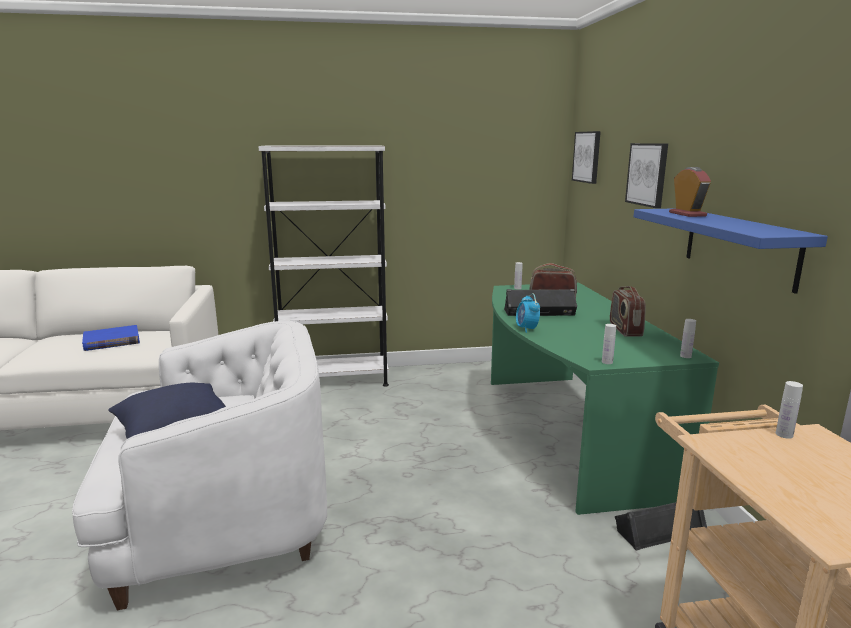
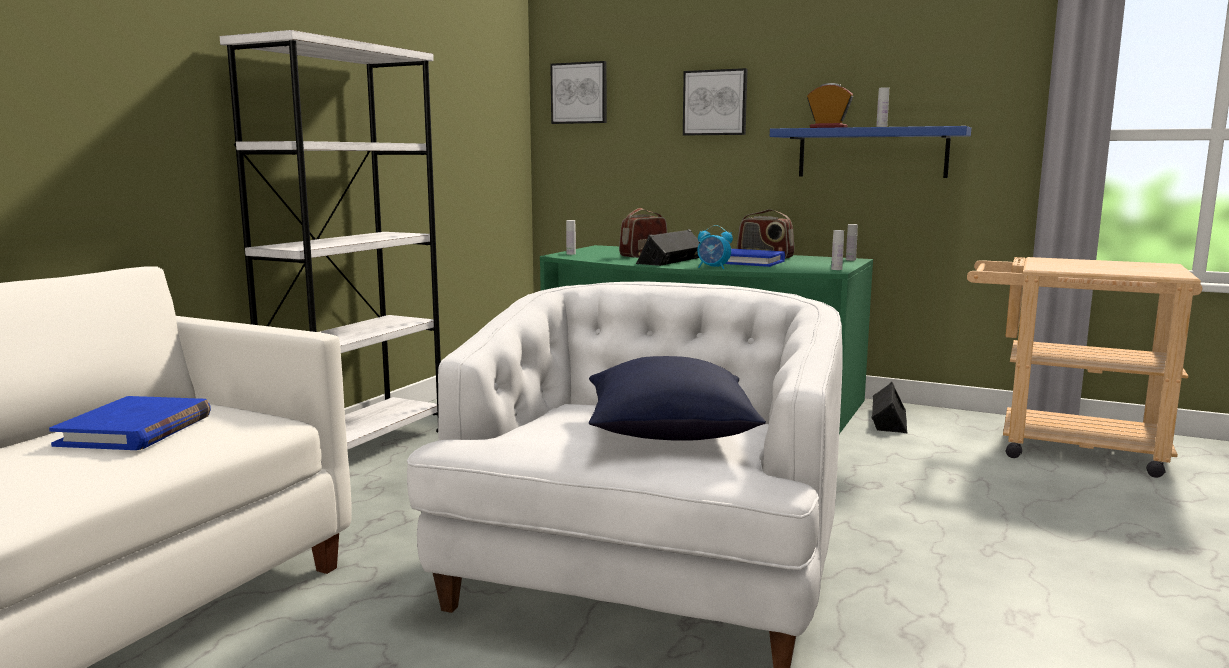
camera: 55 degrees left, 5 degrees down
white bottle [776,381,803,439] -> white bottle moved to [876,87,889,127]
none -> blue book [725,249,785,267]

